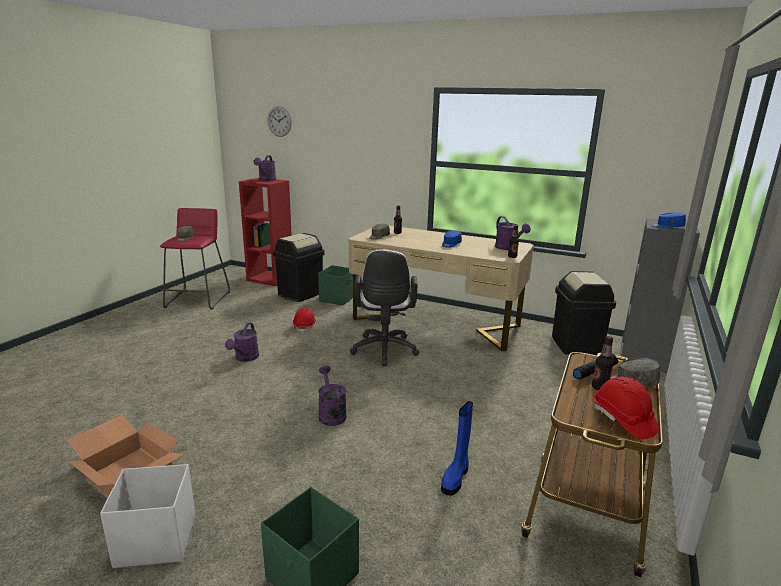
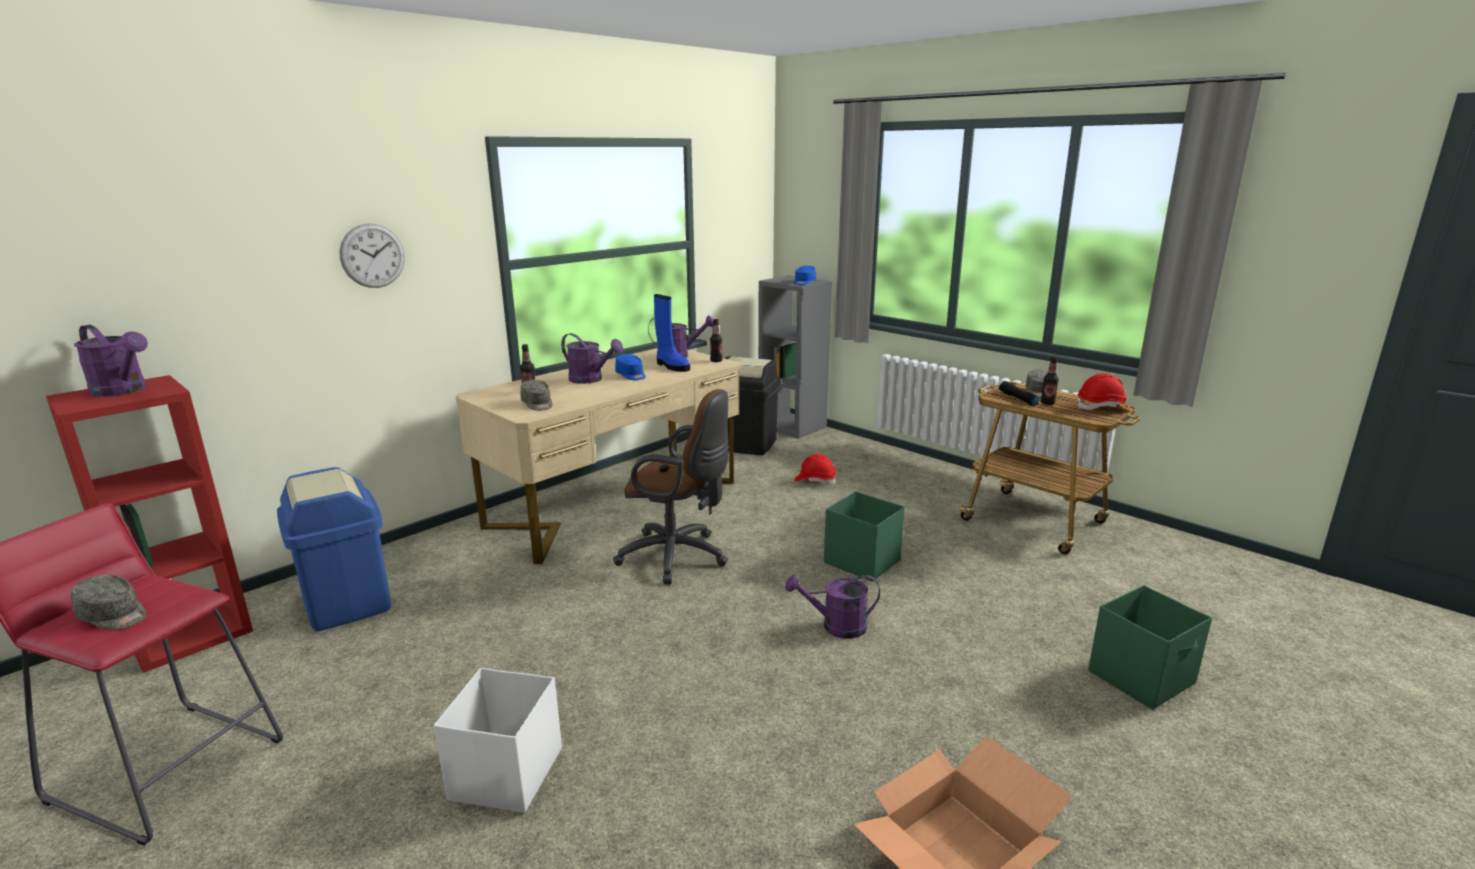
camera: 70 degrees left, 0 degrees up
white storage box [100,464,195,568] -> white storage box moved to [434,668,562,813]
purple watering can [225,323,259,362] -> purple watering can moved to [561,333,623,384]
wall clock [267,106,292,137] -> wall clock moved to [339,223,405,288]
black trash can [273,233,325,302] -> blue trash can [277,467,392,631]
red hard hat [293,308,316,333] -> red hard hat moved to [795,454,836,485]
green storage box [318,265,353,305] -> green storage box moved to [824,492,905,581]
white office chair [350,249,419,366] -> brown office chair [613,389,729,584]
blue boot [441,401,473,496] -> blue boot moved to [654,294,690,372]

